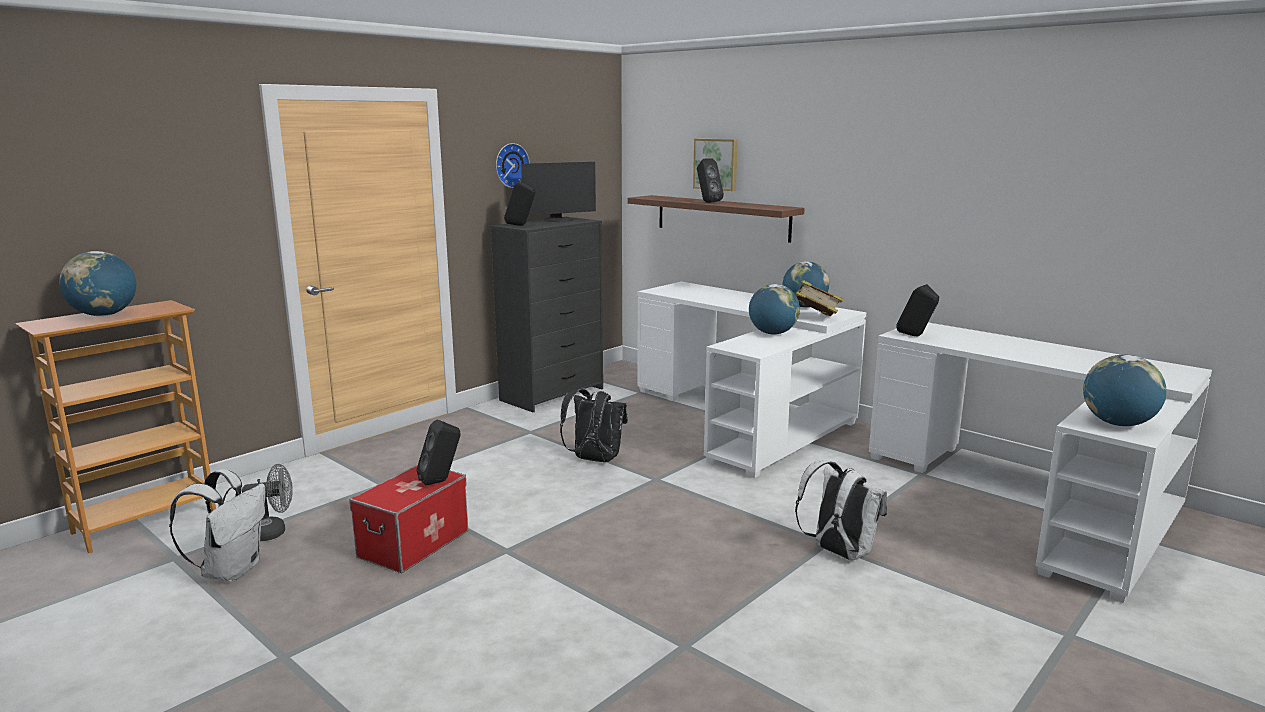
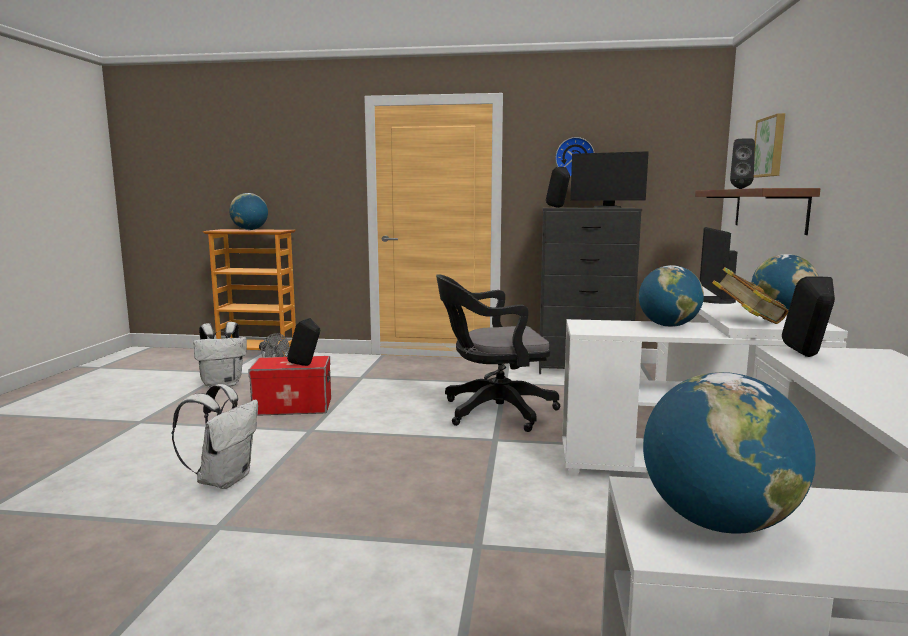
camera: 55 degrees right, 5 degrees down
black backpack [560,388,628,462] -> black office chair [436,275,561,432]
white backpack [795,460,887,560] -> white backpack moved to [172,384,258,489]
none -> monitor [700,227,737,304]

